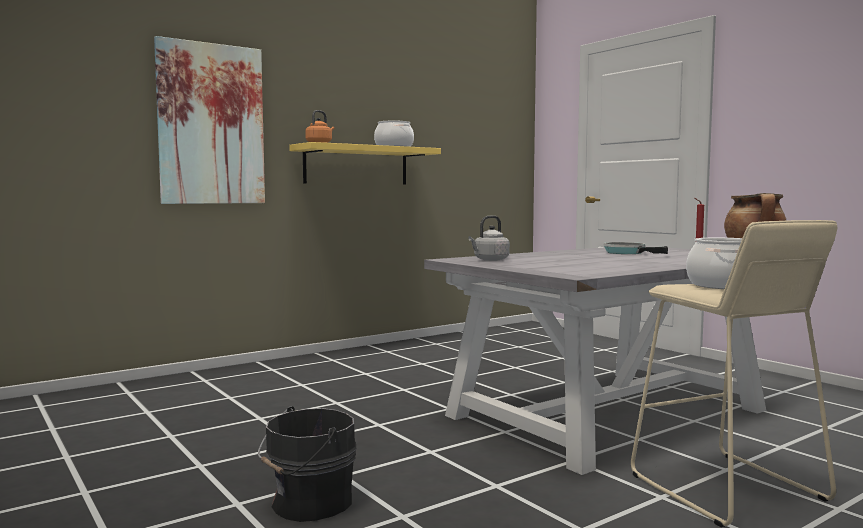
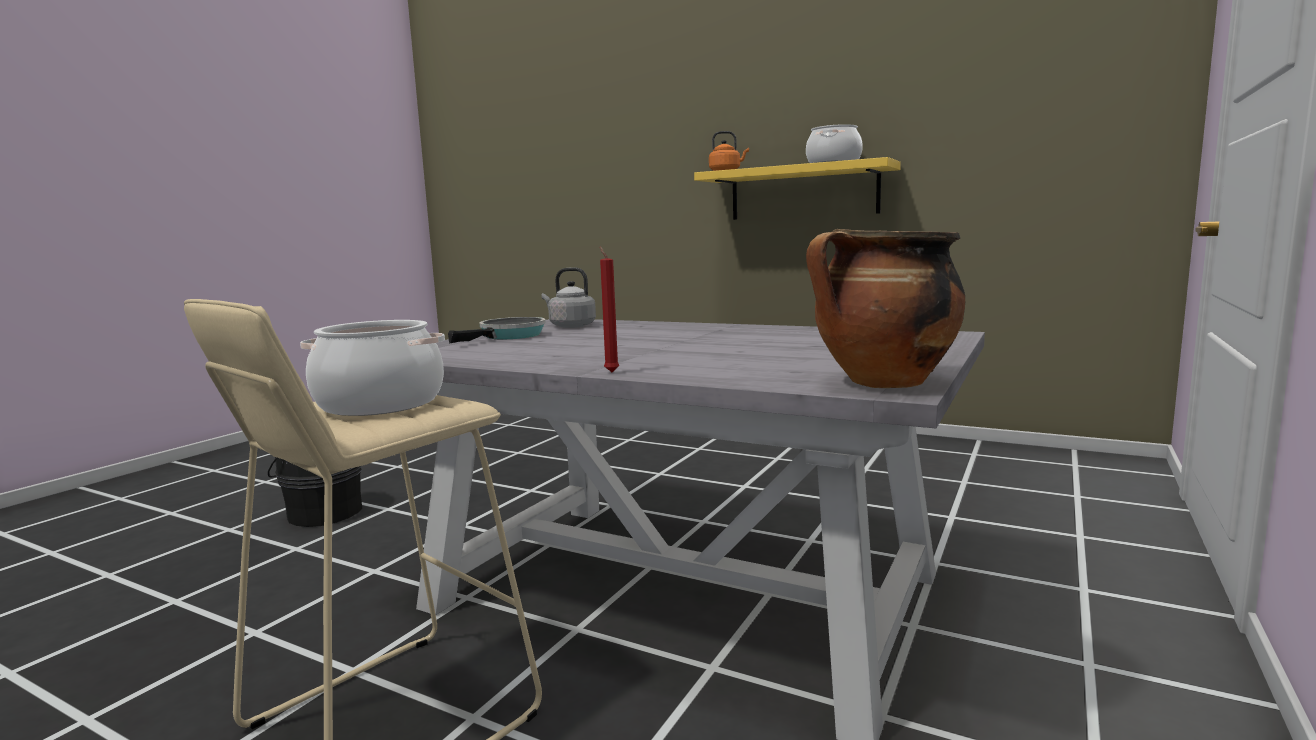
camera: 65 degrees right, 5 degrees up
picture [154,36,265,204] -> none
frying pan [603,242,668,254] -> frying pan moved to [448,317,546,343]

